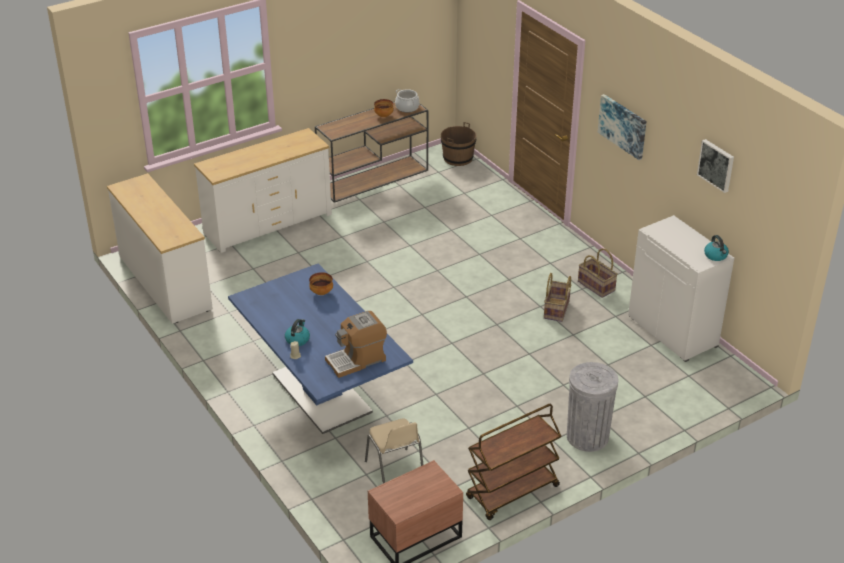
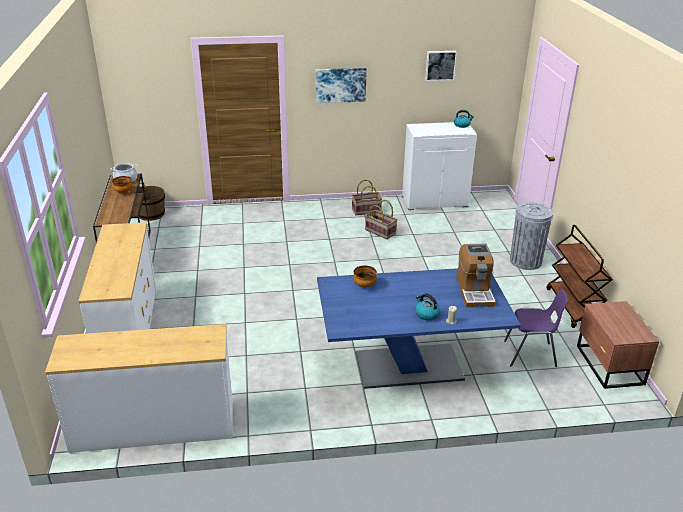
camera: 65 degrees left, 5 degrees down
beige chair [365,418,423,483] -> purple chair [504,289,568,367]

